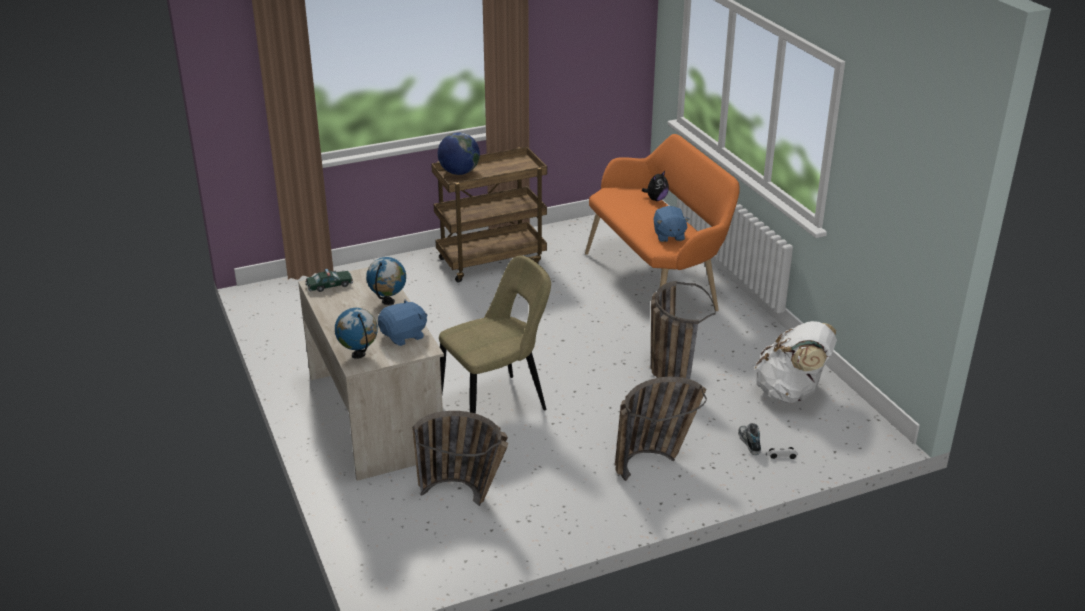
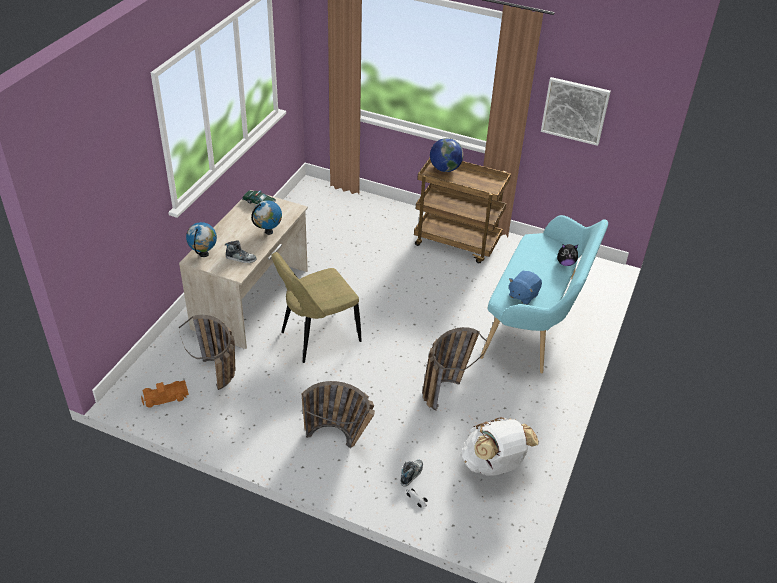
camera: 45 degrees right, 10 degrees up
blue plush toy [378,299,427,346] -> shoe [225,241,257,263]
beige chair [439,256,551,414] -> beige chair turned 135 degrees clockwise [271,252,362,363]
orange bench [585,134,740,311] -> turquoise bench [480,215,608,373]
none -> toy truck [141,380,189,408]
none -> picture [541,77,611,146]

